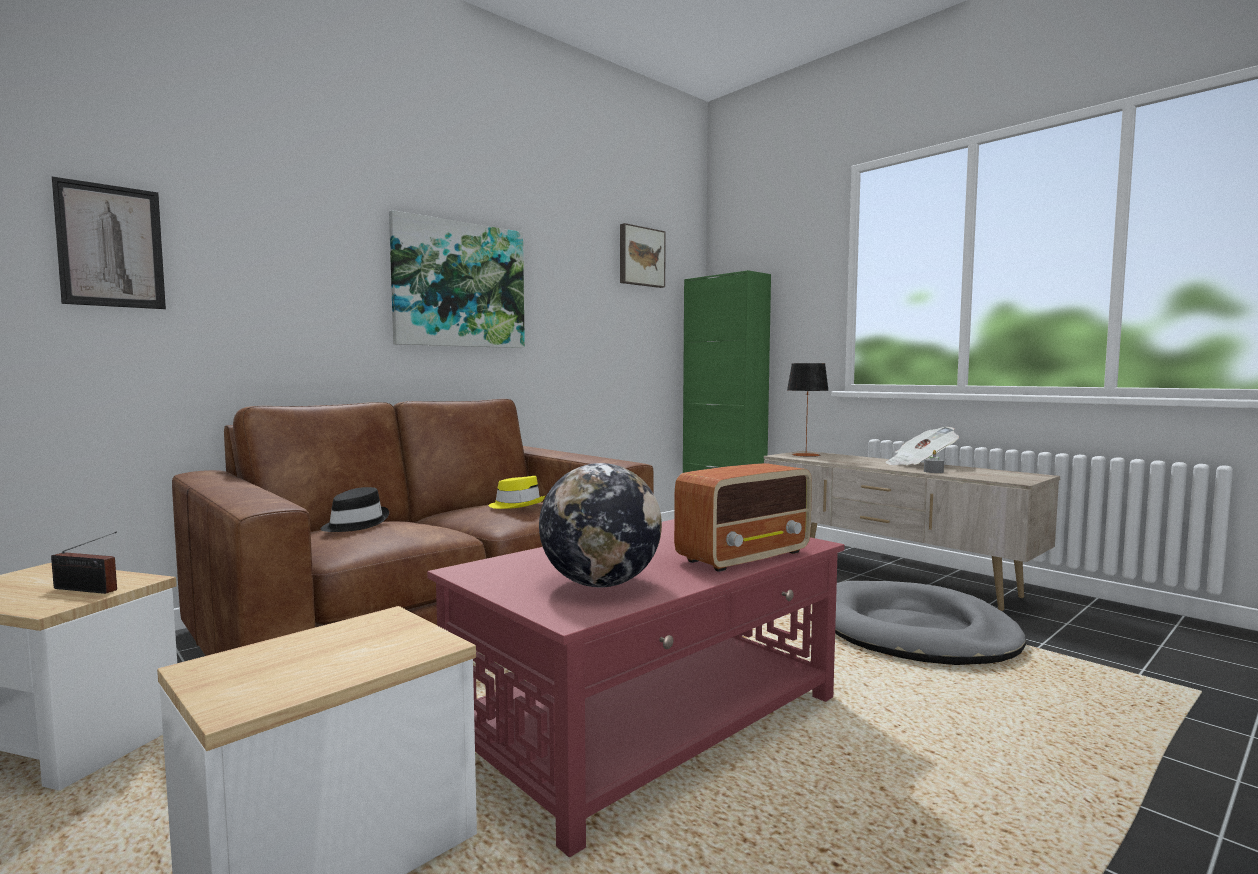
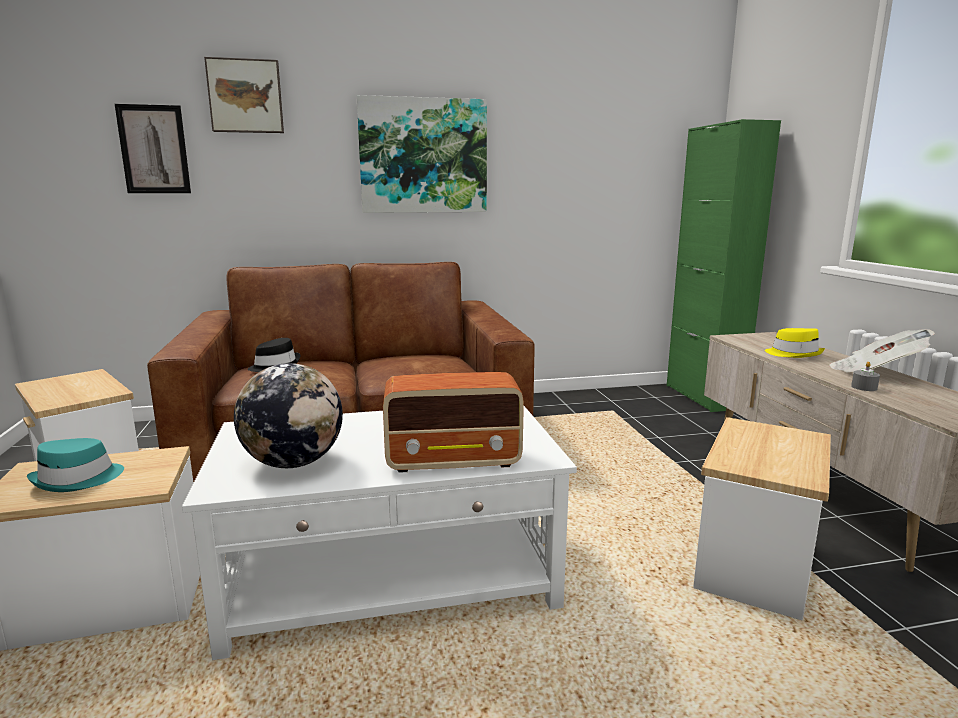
camera: 30 degrees right, 10 degrees up
radio [51,532,117,594] -> none
red coffee table [427,519,844,857] -> white coffee table [182,406,577,660]
yellow hat [488,476,545,509] -> yellow hat moved to [765,328,825,358]
picture [620,223,666,288] -> picture moved to [204,57,284,133]
table lamp [787,363,829,457] -> none
grey dog bed [835,581,1026,665] -> side table [693,417,831,621]
none -> turquoise hat [27,438,124,492]

